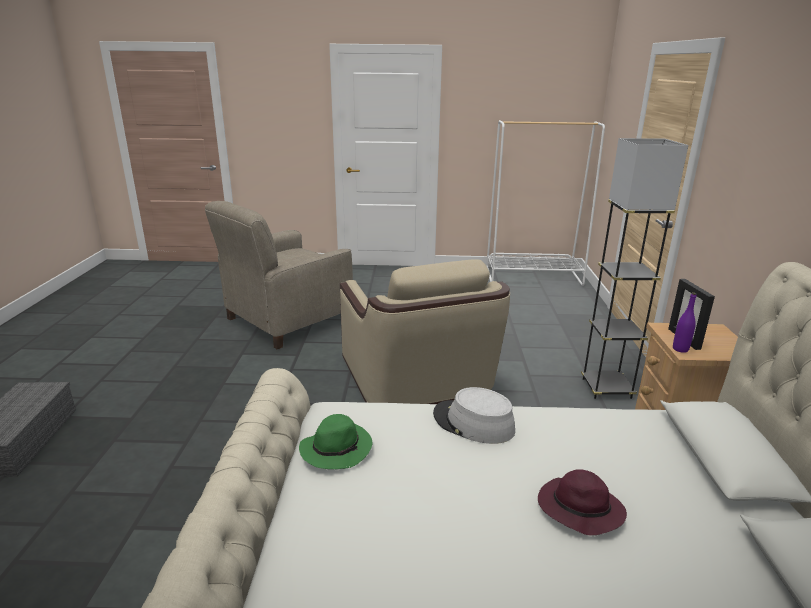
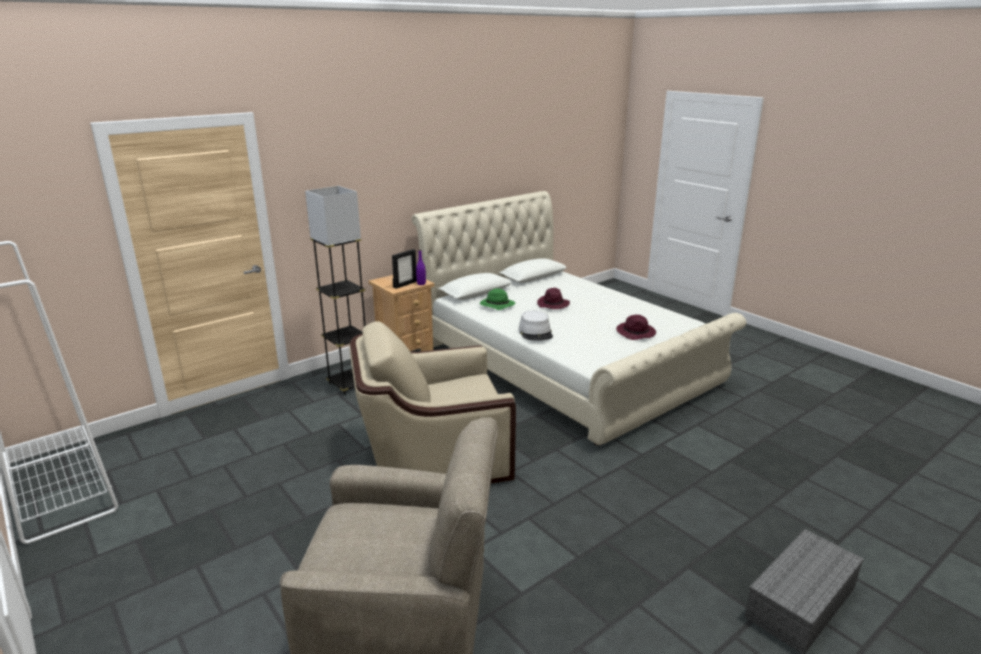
camera: 130 degrees left, 0 degrees up
green hat [299,414,372,469] -> green hat moved to [480,288,515,310]
beige armchair [340,259,510,404] -> beige armchair turned 135 degrees counterclockwise [349,321,516,484]
none -> purple hat [616,315,656,340]

